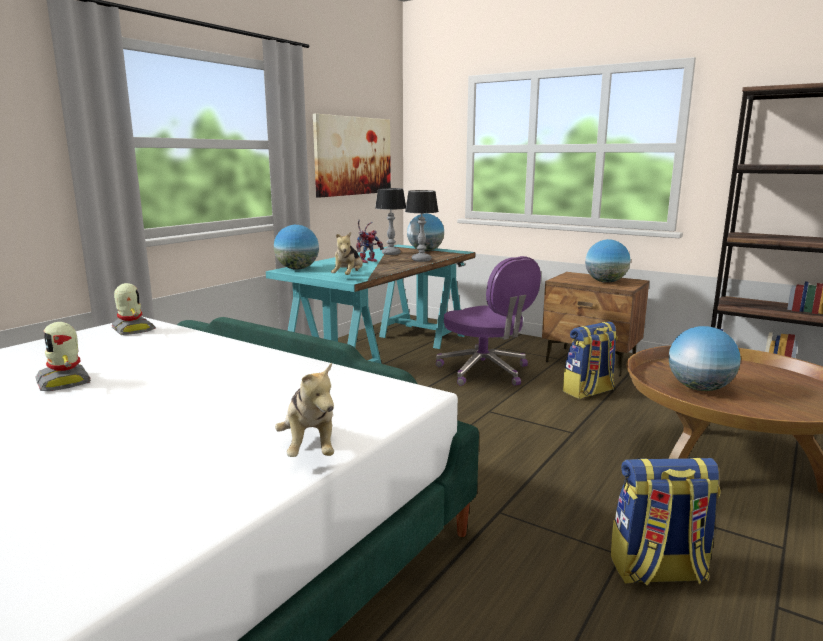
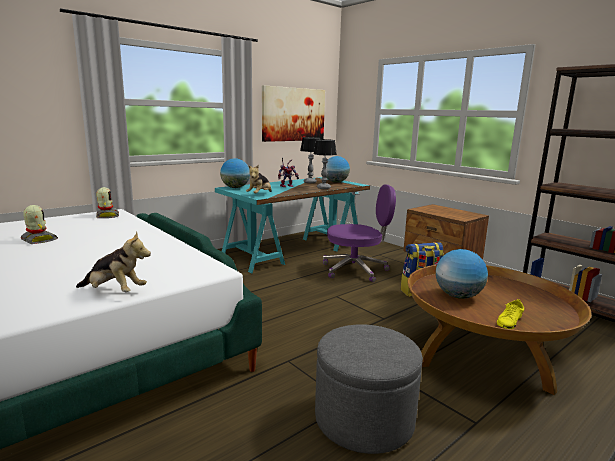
camera: 15 degrees right, 0 degrees up
toy robot [35,322,91,391] -> toy robot turned 150 degrees clockwise [21,205,58,244]
plush toy [275,362,334,457] -> plush toy turned 75 degrees counterclockwise [76,232,151,292]
purple office chair [436,256,541,386] -> purple office chair turned 75 degrees counterclockwise [323,184,396,282]
globe [585,239,630,283] -> none
backpack [611,457,721,585] -> grey ottoman [315,325,423,454]
none -> yellow shoe [497,299,524,329]

